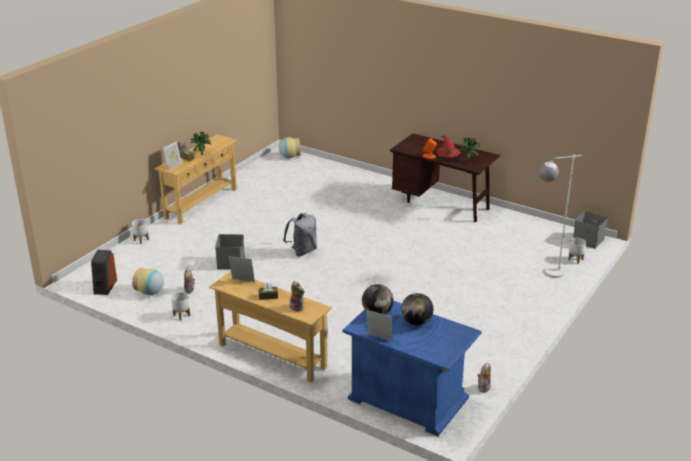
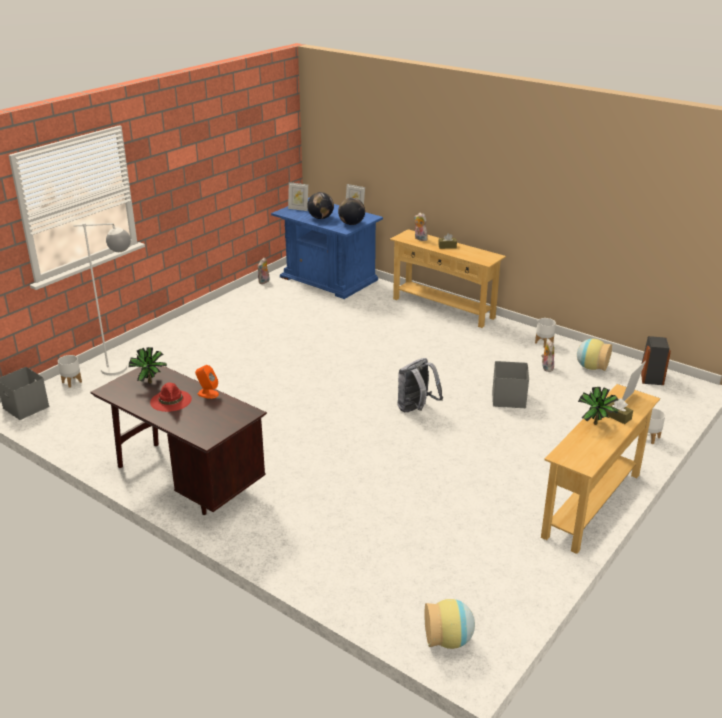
camera: 175 degrees left, 0 degrees up
picture frame [229,256,255,282] -> picture frame moved to [288,182,308,211]

